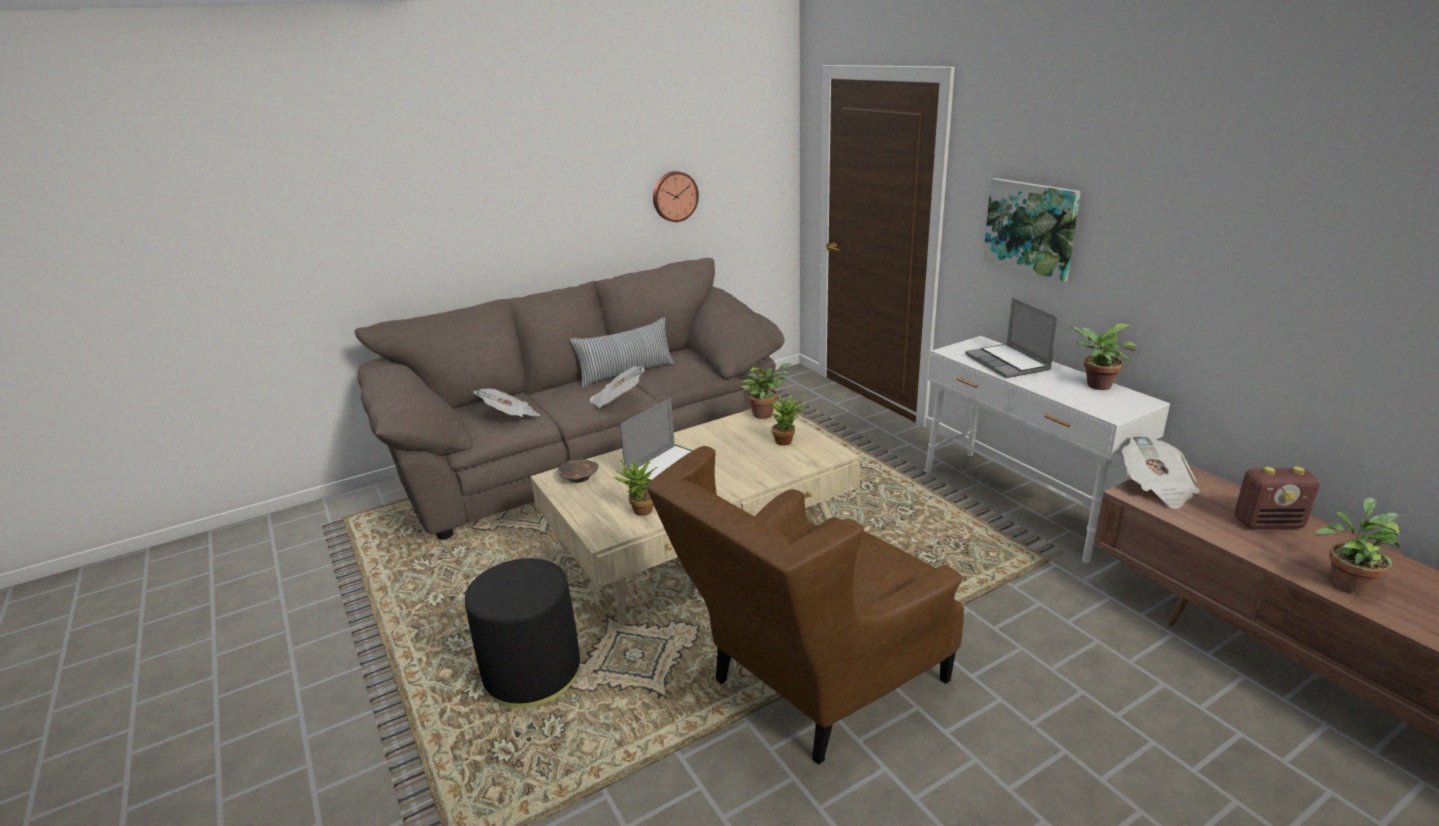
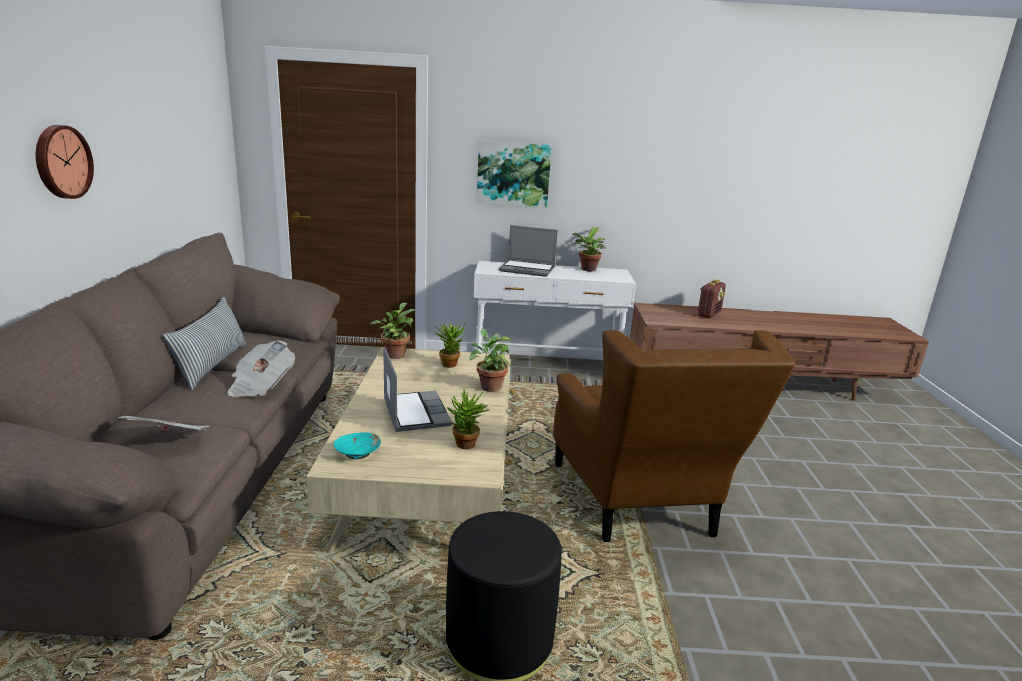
camera: 60 degrees left, 5 degrees down
brown bowl [558,459,599,483] -> turquoise bowl [334,432,381,459]
wall clock [653,171,699,222] -> wall clock moved to [36,125,94,199]
newspaper [1122,434,1200,509] -> none
potted plant [1316,497,1401,595] -> potted plant moved to [469,329,512,392]

